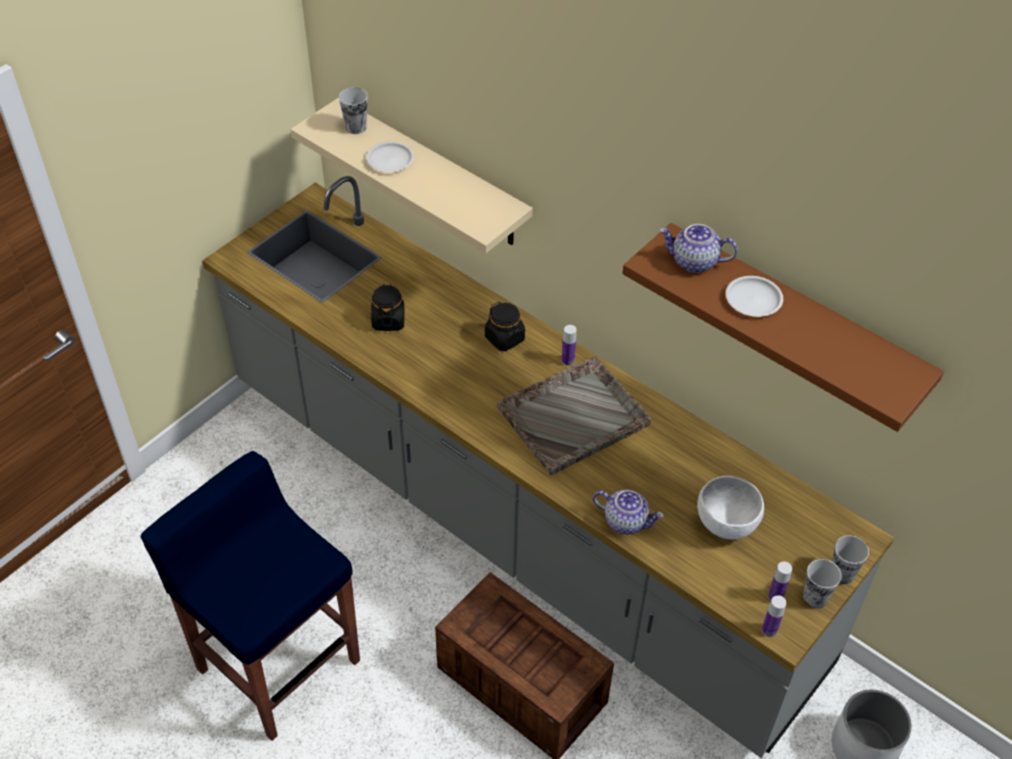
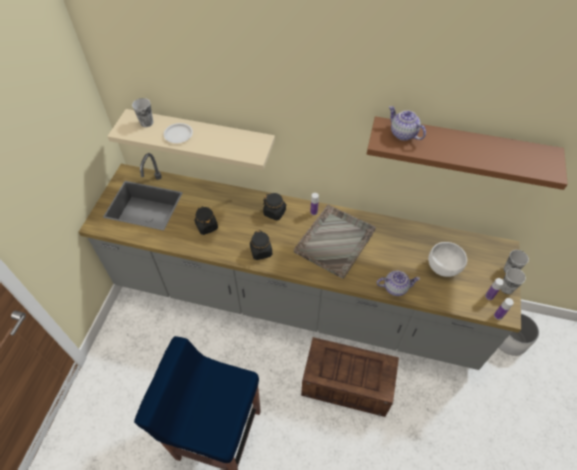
camera: 25 degrees left, 5 degrees up
teapot [659,224,738,273] -> teapot turned 60 degrees clockwise [389,106,426,141]
white plate [726,276,783,317] -> none
none -> black jar [250,230,272,260]

